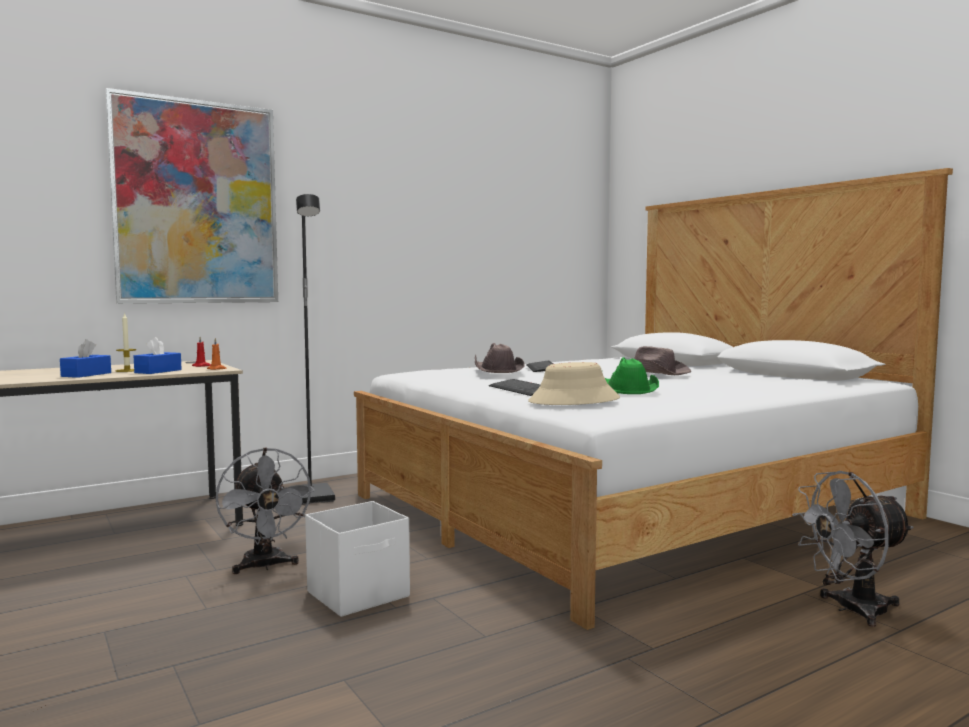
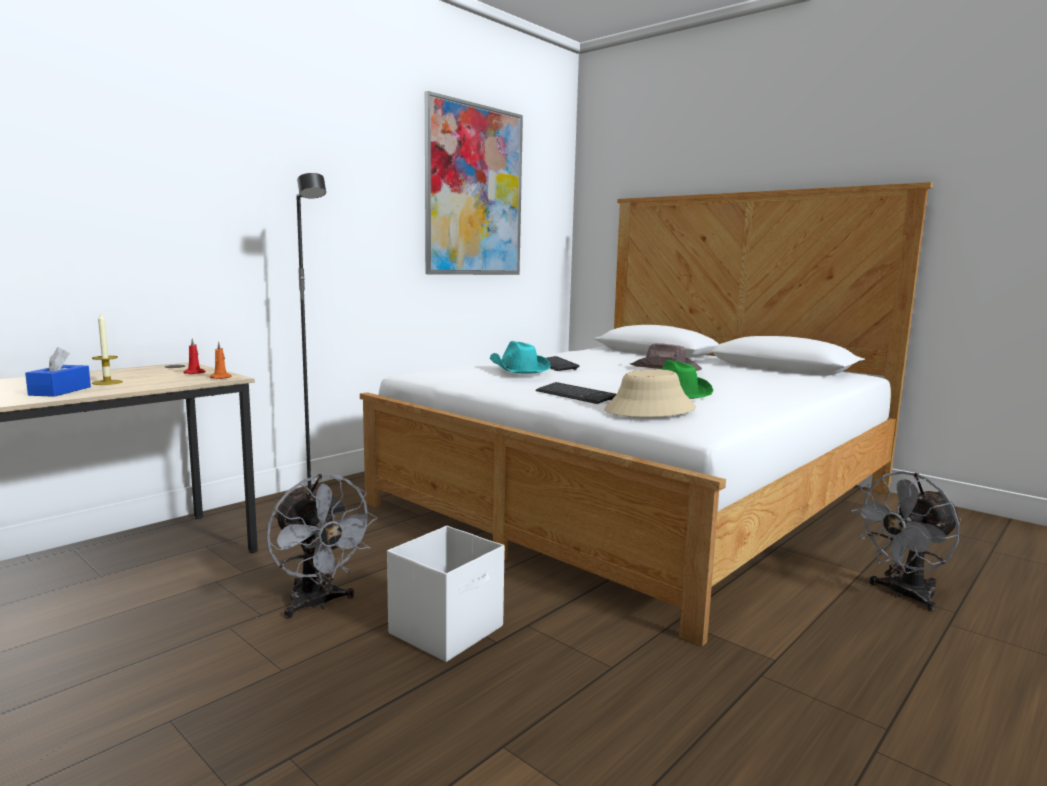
camera: 15 degrees left, 5 degrees up
picture [105,88,278,304] -> picture moved to [425,91,523,275]
blue tissue box [134,337,182,374] -> none
brown hat [475,343,525,373] -> turquoise hat [490,341,551,374]

